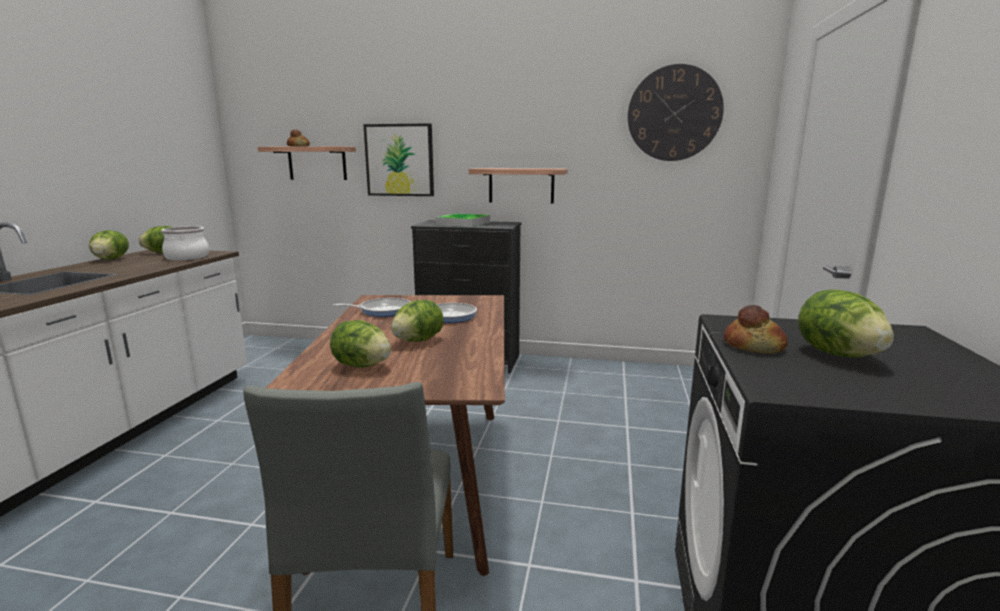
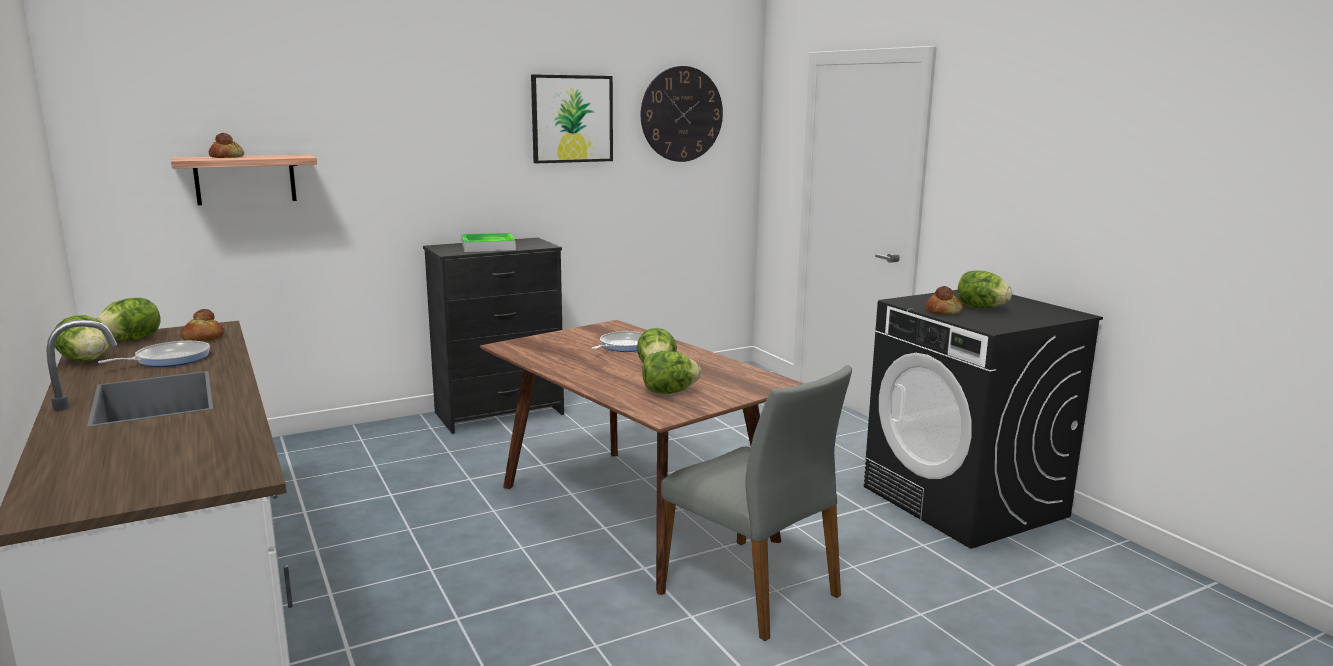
camera: 40 degrees left, 0 degrees up
cooking pot [161,226,209,260] -> bread [181,309,225,341]
frying pan [333,298,410,317] -> frying pan moved to [98,341,210,367]
picture [363,123,434,196] -> picture moved to [531,74,613,163]
shelf [469,168,568,204] -> none

